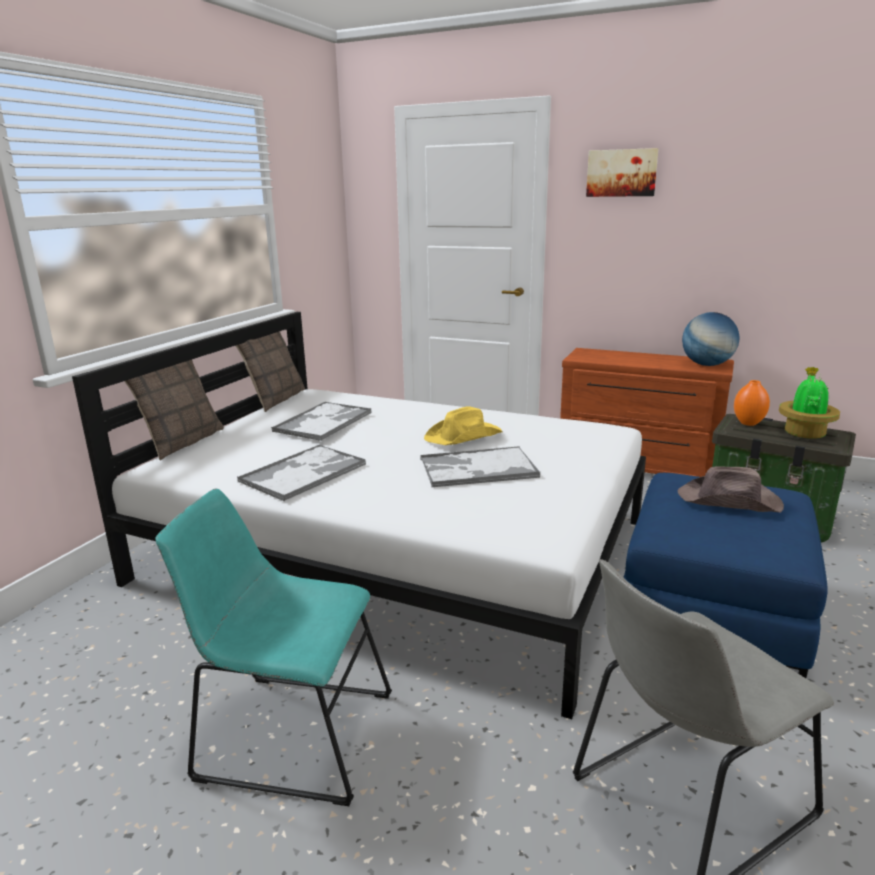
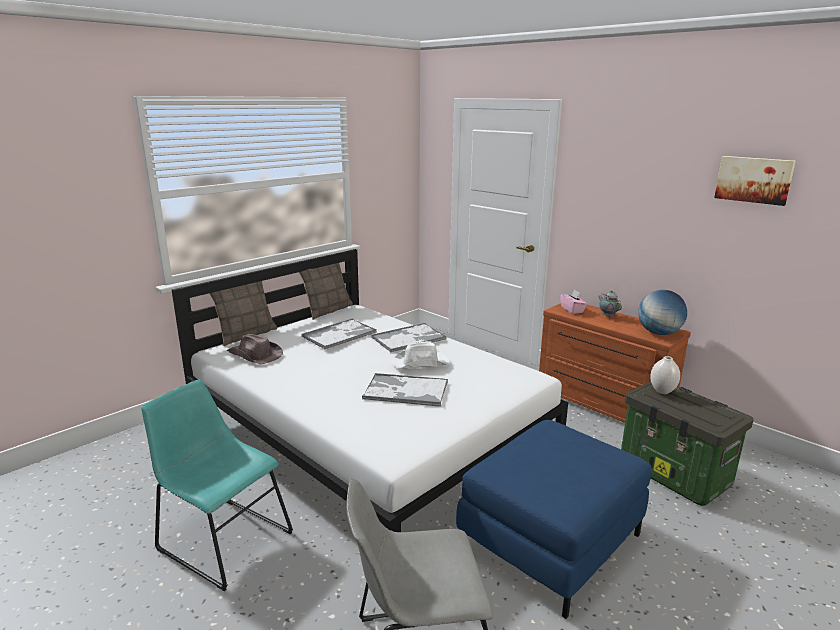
camera: 20 degrees right, 0 degrees up
tray [237,445,366,502] -> tray moved to [371,323,447,352]
yellow hat [424,406,503,445] -> white hat [391,341,450,369]
picture [586,148,659,197] -> picture moved to [714,156,796,206]
brown hat [678,466,784,513] -> brown hat moved to [227,334,283,365]
orange vase [734,380,770,426] -> white vase [650,356,680,394]
potted plant [779,367,840,439] -> none
none -> pink tissue box [560,289,587,314]
none -> teapot [598,290,622,317]

